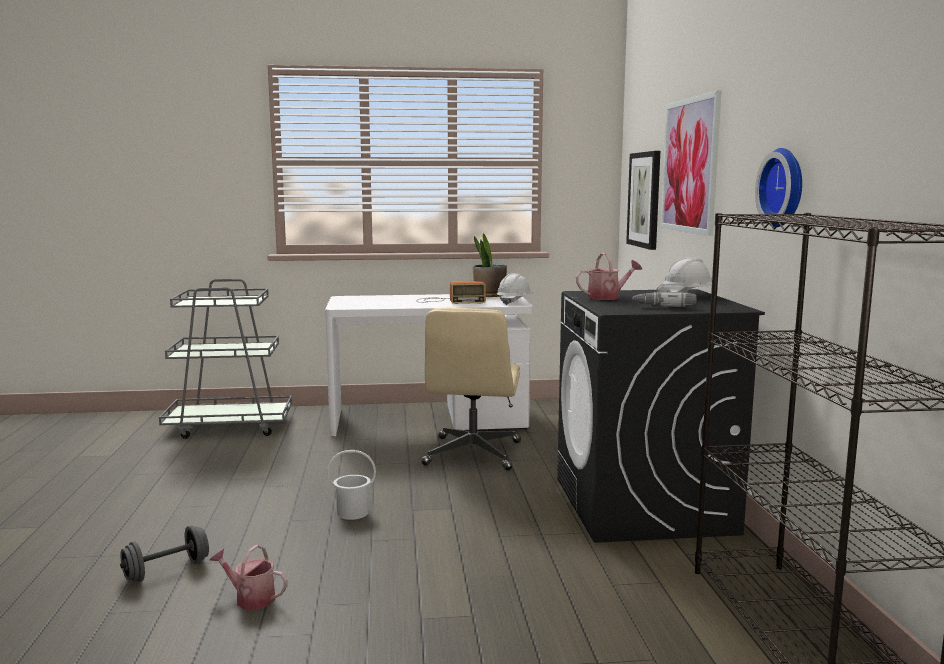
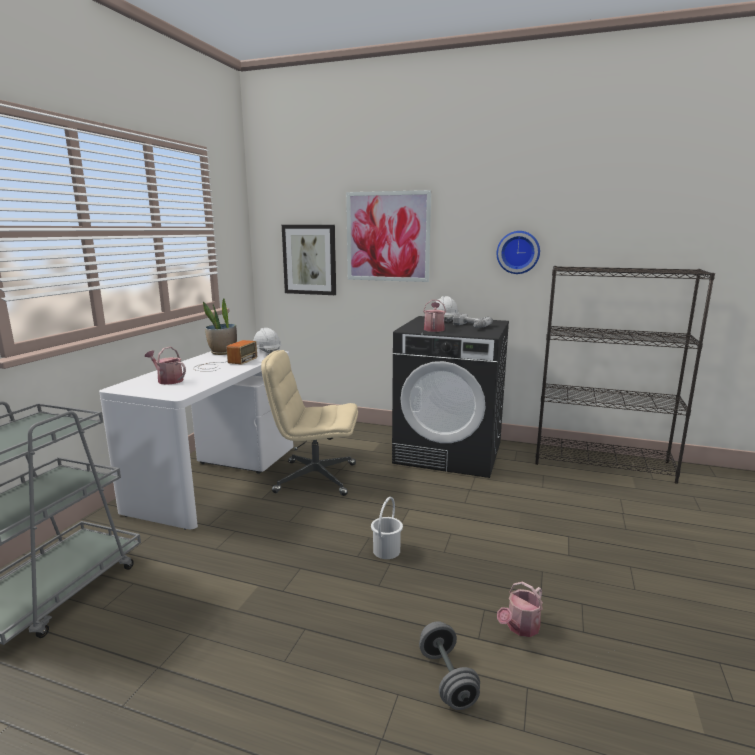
camera: 65 degrees left, 5 degrees up
beige office chair [421,308,521,471] -> beige office chair turned 150 degrees clockwise [261,350,358,496]
none -> watering can [145,347,186,385]

